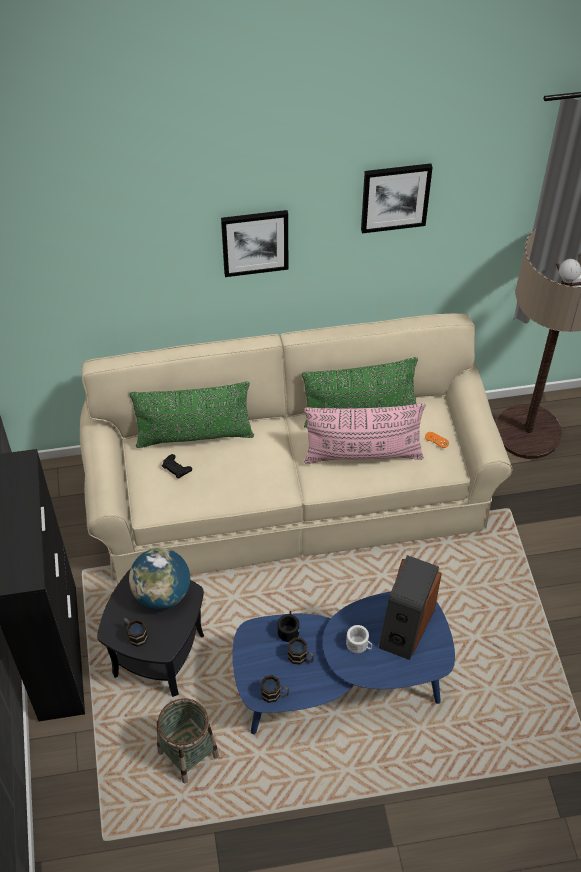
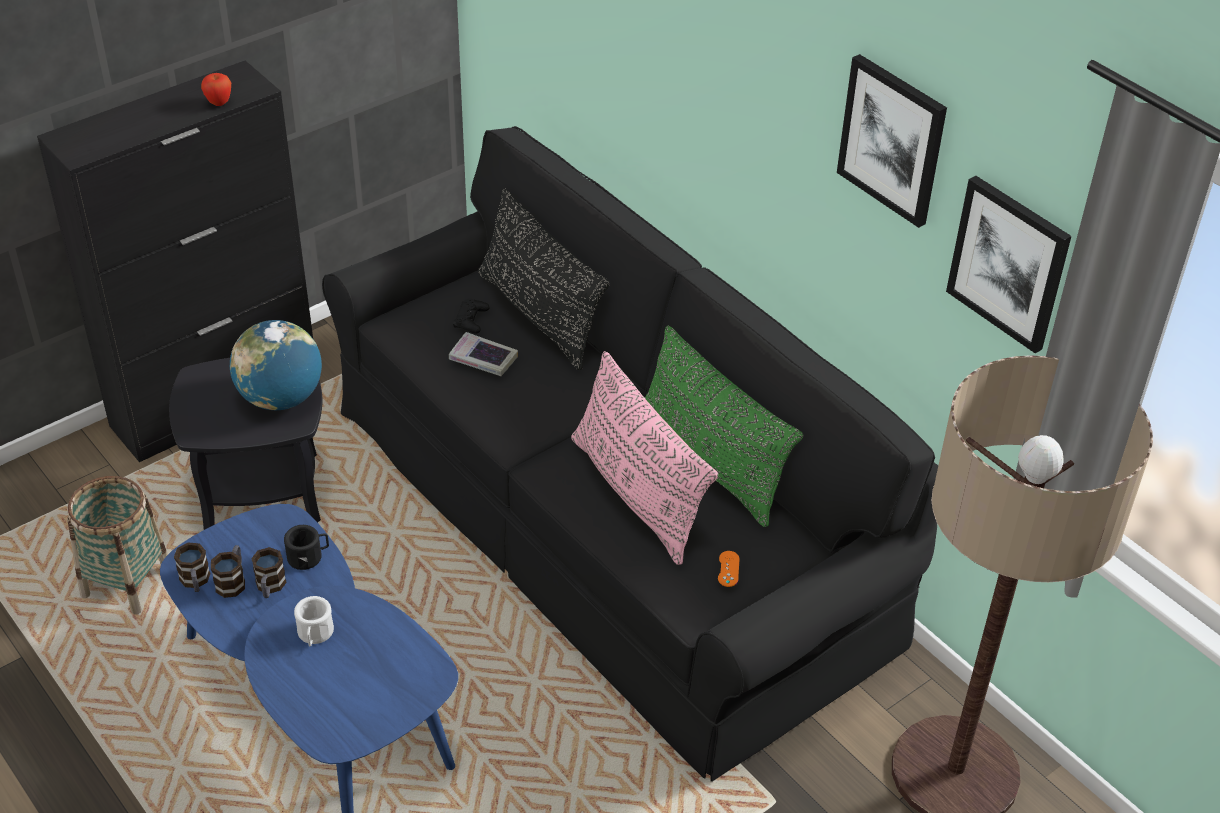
camera: 60 degrees right, 10 degrees down
beige sofa [80,314,512,585] -> black sofa [322,126,938,782]
mug [123,618,148,647] -> mug moved to [211,545,245,598]
green pillow [129,382,254,448] -> black pillow [478,188,610,370]
picture [221,210,288,277] -> picture moved to [946,176,1072,354]
speaker [379,555,442,660] -> none
none -> apple [201,73,231,106]
none -> book [449,332,518,376]

